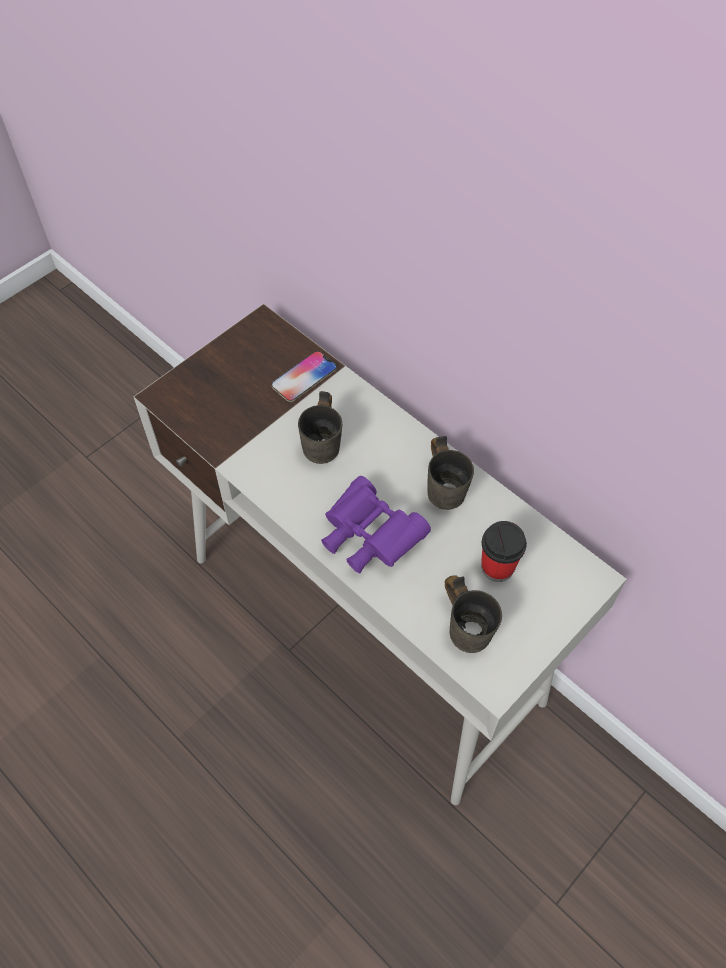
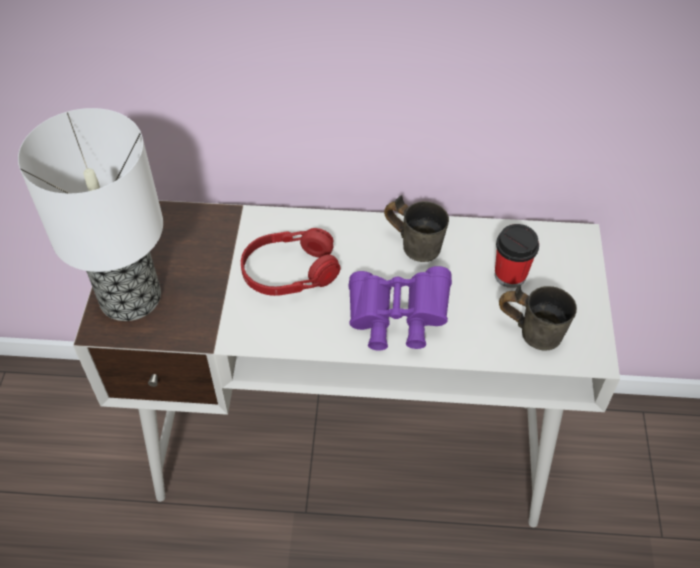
camera: 40 degrees left, 5 degrees down
phone [271,351,337,402] -> none
grey mug [298,391,342,464] -> red headphones [241,228,340,296]
none -> table lamp [18,108,163,321]

